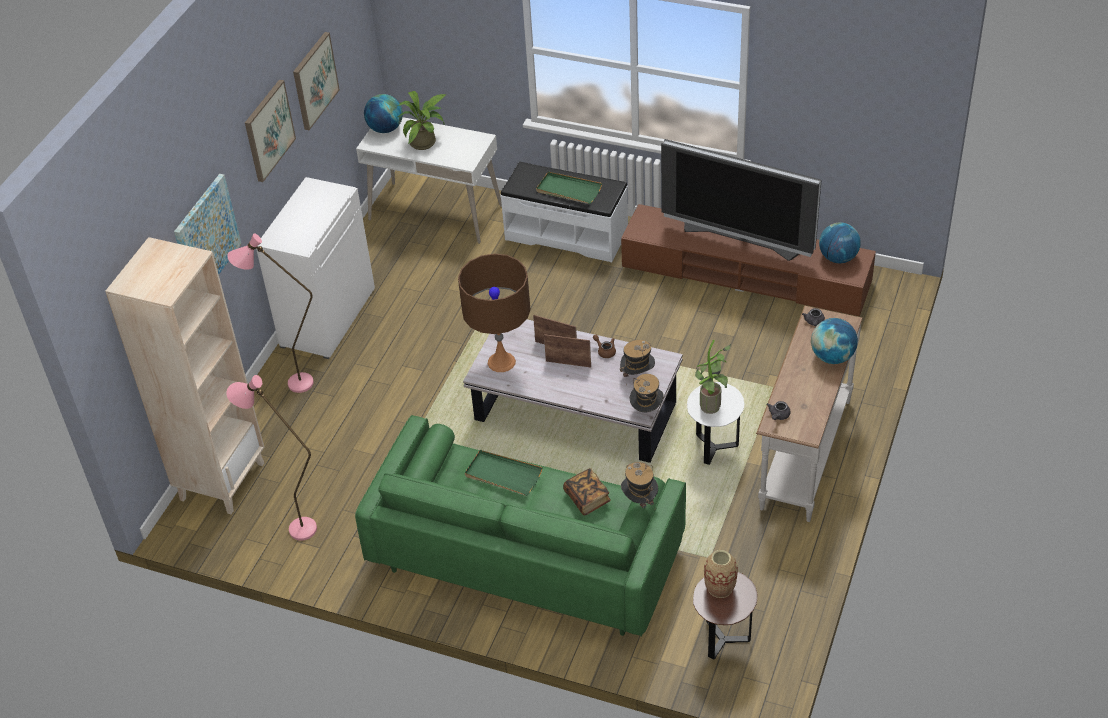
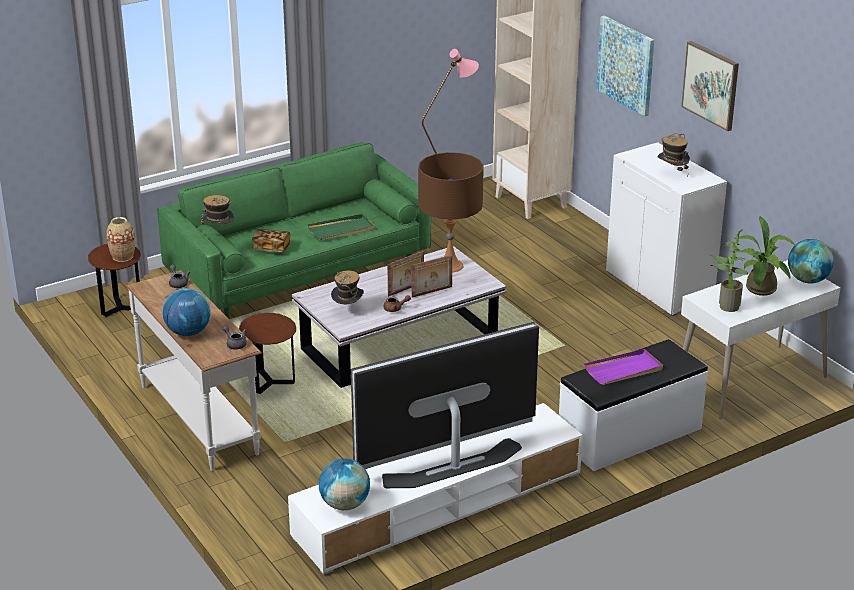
camera: 125 degrees right, 15 degrees down
pink floor lamp [227,233,314,393] -> none
picture [293,32,340,130] -> none
green tray [536,171,602,204] -> purple tray [584,349,663,385]
brown tv stand [621,204,876,316] -> white tv stand [288,403,583,575]
hat [630,374,664,412] -> hat moved to [657,133,690,178]
white side table [687,382,744,465] -> brown side table [239,313,296,394]
potted plant [695,339,731,414] -> potted plant moved to [709,229,748,312]

